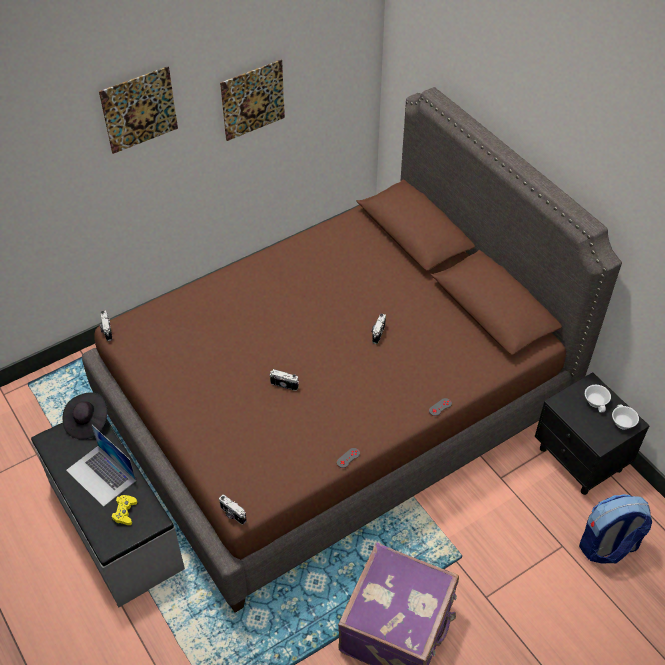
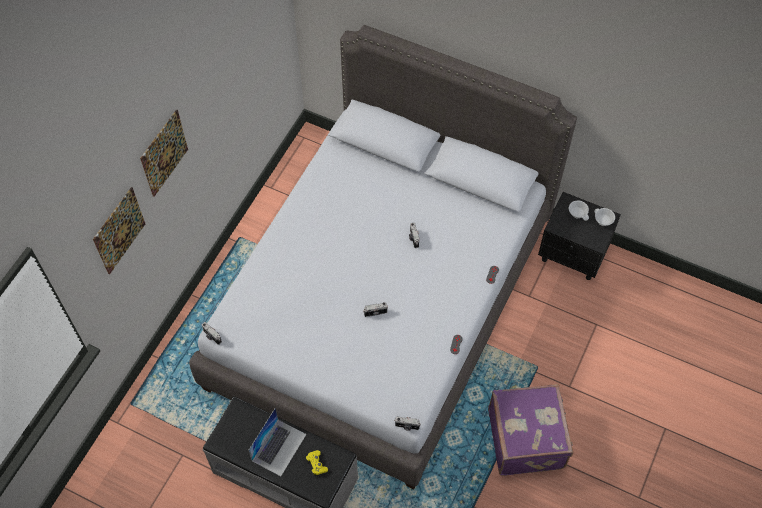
camera: 30 degrees left, 10 degrees up
black hat [63,392,108,439] -> none
laptop [66,424,136,507] -> laptop turned 75 degrees counterclockwise [249,408,306,476]
brown bed [82,87,622,613] -> grey bed [189,25,577,489]
picture [220,60,285,141] -> picture moved to [93,187,145,275]
backpack [579,494,652,564] -> none

